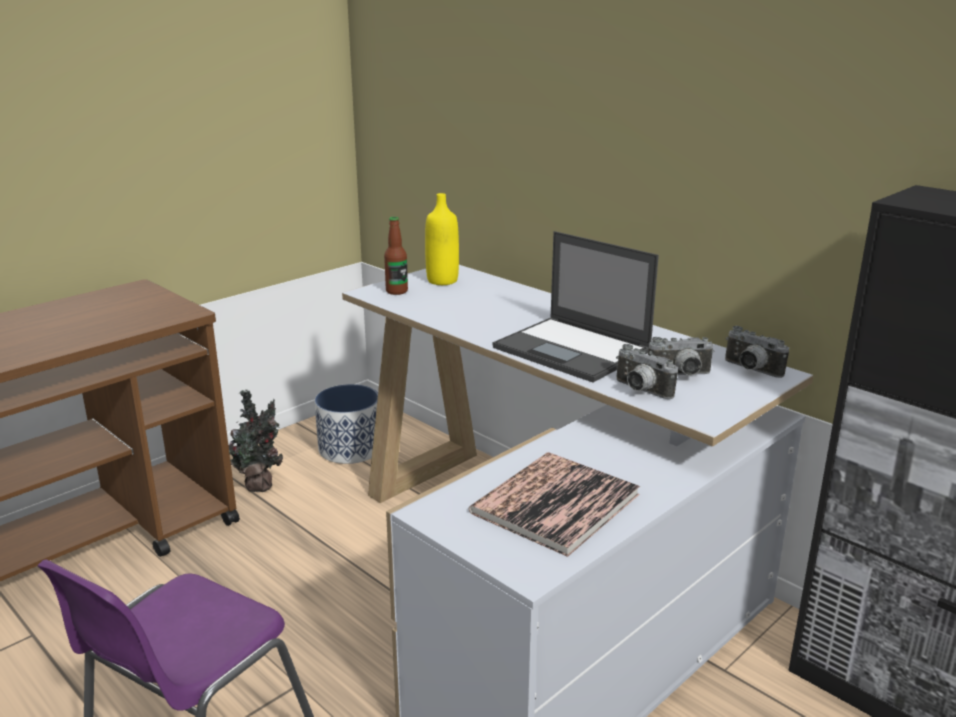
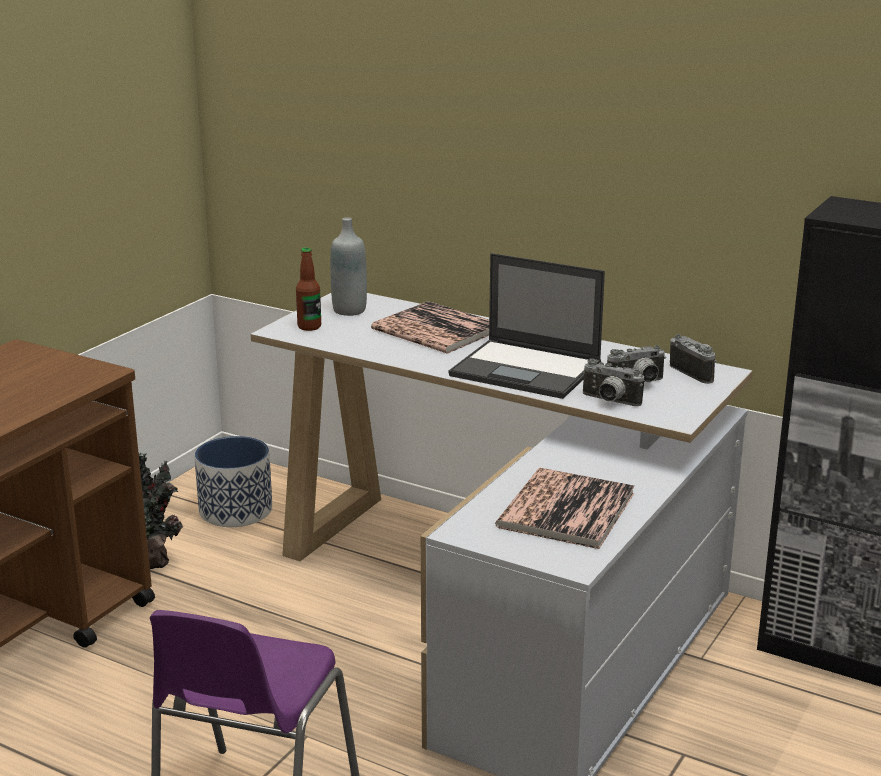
camera: 15 degrees left, 0 degrees up
yellow bottle [425,193,459,285] -> grey bottle [330,217,367,316]
camera [725,326,789,378] -> camera turned 150 degrees counterclockwise [670,334,717,384]
none -> book [371,301,489,353]

